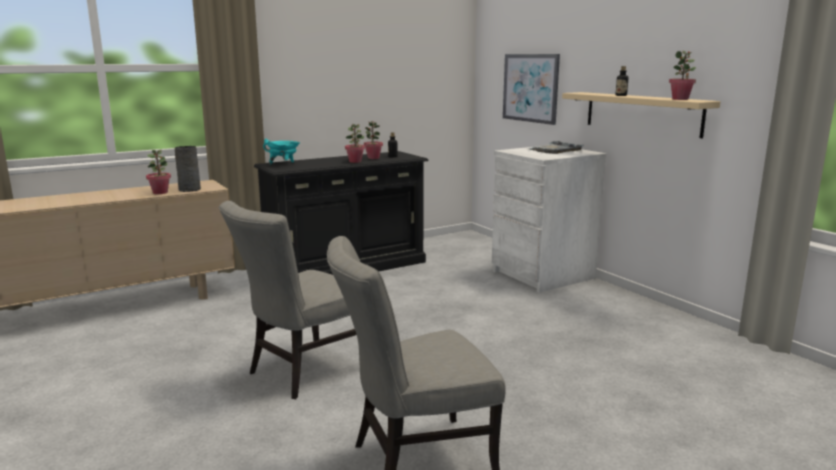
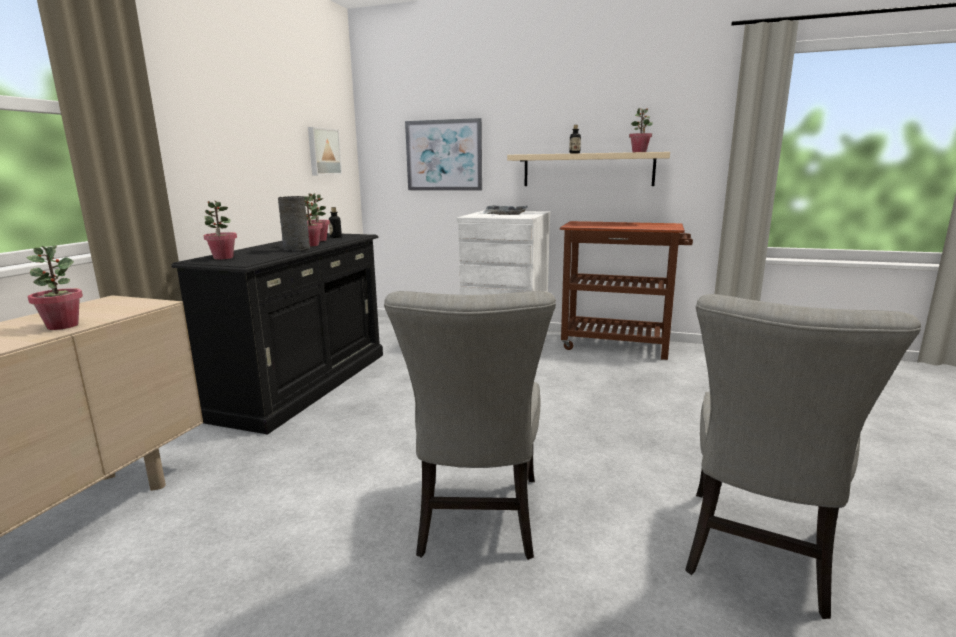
camera: 40 degrees left, 0 degrees up
grey vase [175,146,201,192] -> grey vase moved to [278,196,310,252]
turquoise cooking pot [263,139,300,165] -> potted plant [204,200,237,260]
none -> picture [308,127,342,175]
none -> brown cart [560,221,693,360]

